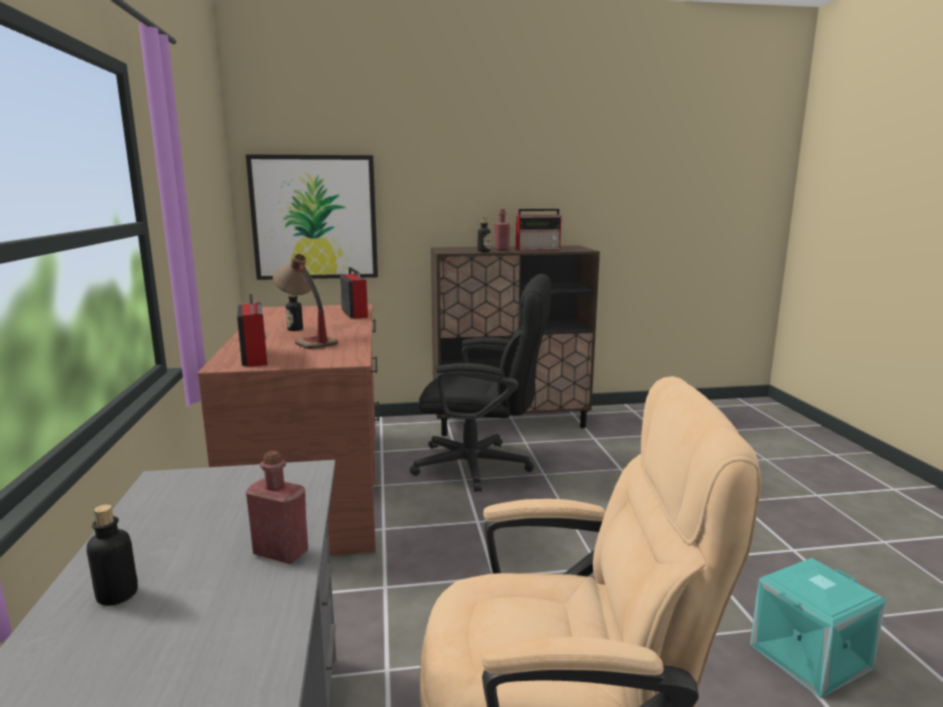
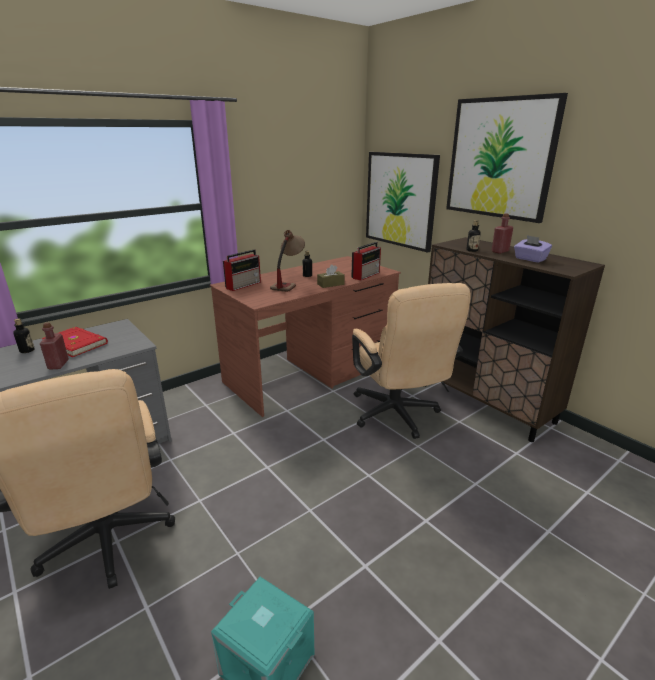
camera: 60 degrees right, 10 degrees up
black office chair [410,274,551,492] -> beige office chair [352,283,471,439]
radio [516,209,562,251] -> purple tissue box [514,235,552,263]
none -> red book [41,327,108,357]
none -> brown tissue box [317,264,345,288]
none -> picture [446,93,568,223]

